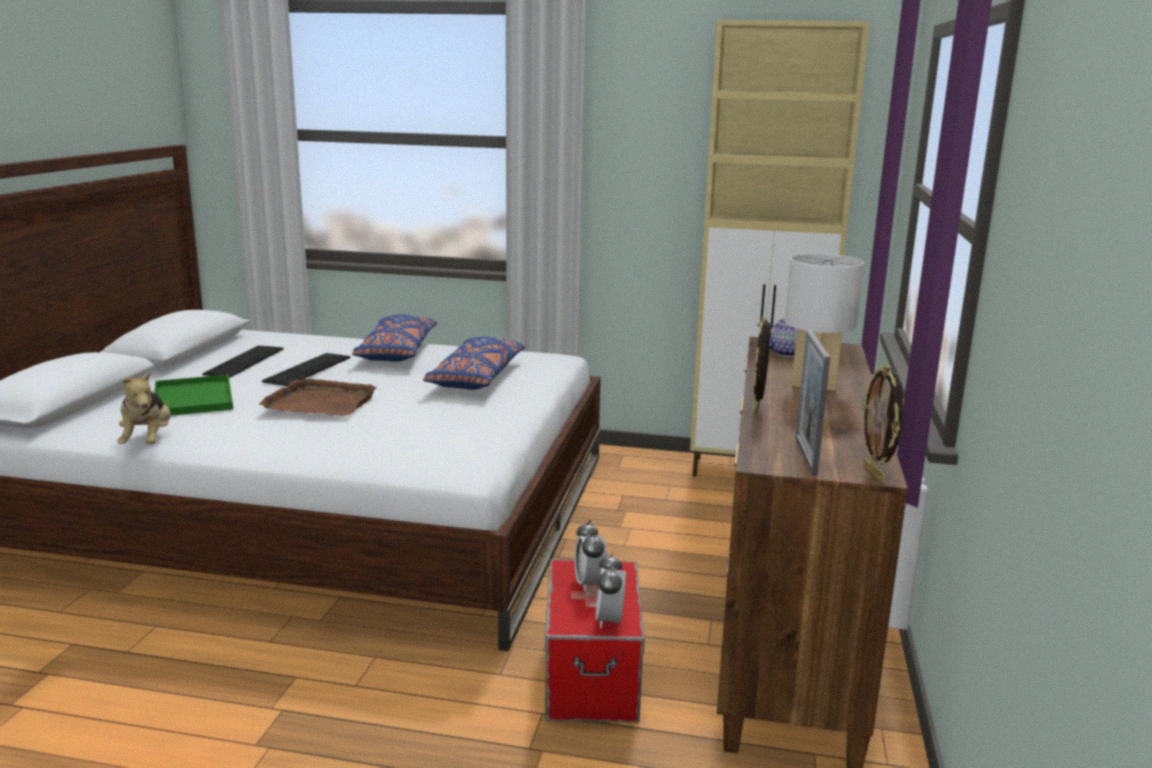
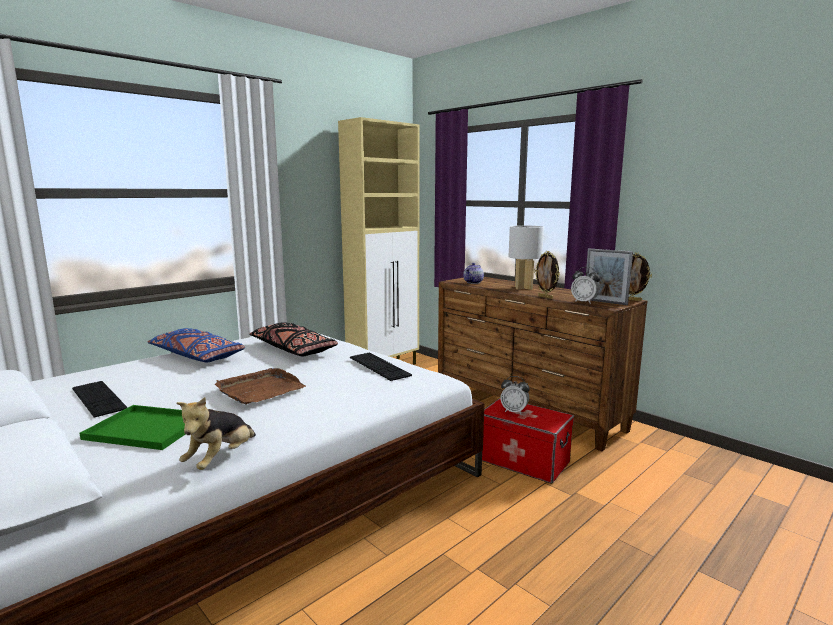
camera: 55 degrees left, 5 degrees down
plush toy [117,371,171,444] -> plush toy turned 90 degrees clockwise [176,397,256,470]
keyboard [262,353,350,386] -> keyboard moved to [350,352,412,381]
blue pillow [423,337,525,390] -> black pillow [249,322,338,357]
alarm clock [595,552,626,629] -> alarm clock moved to [571,267,600,304]

